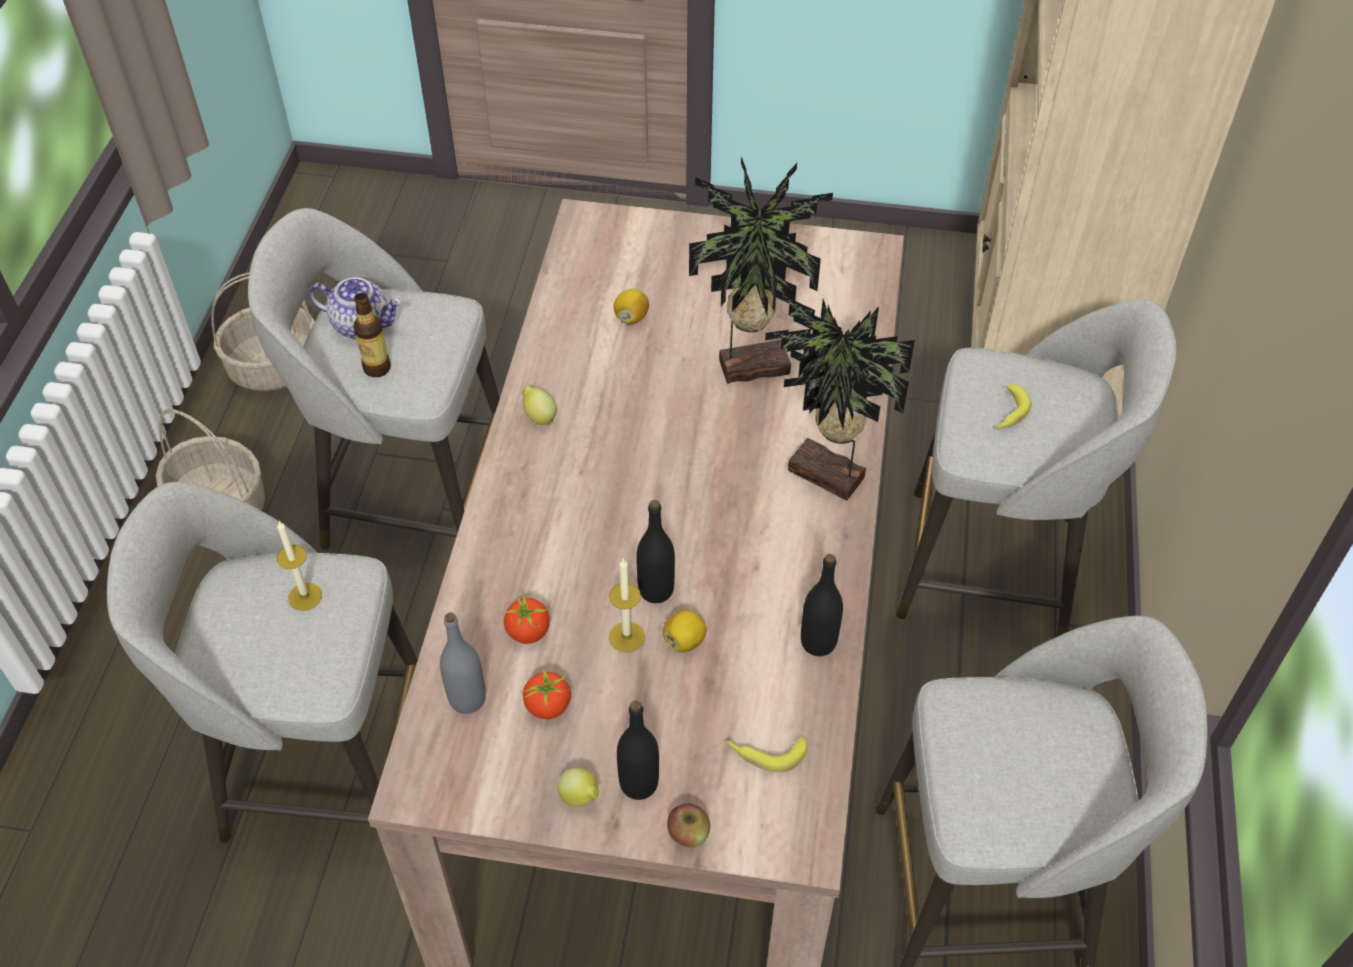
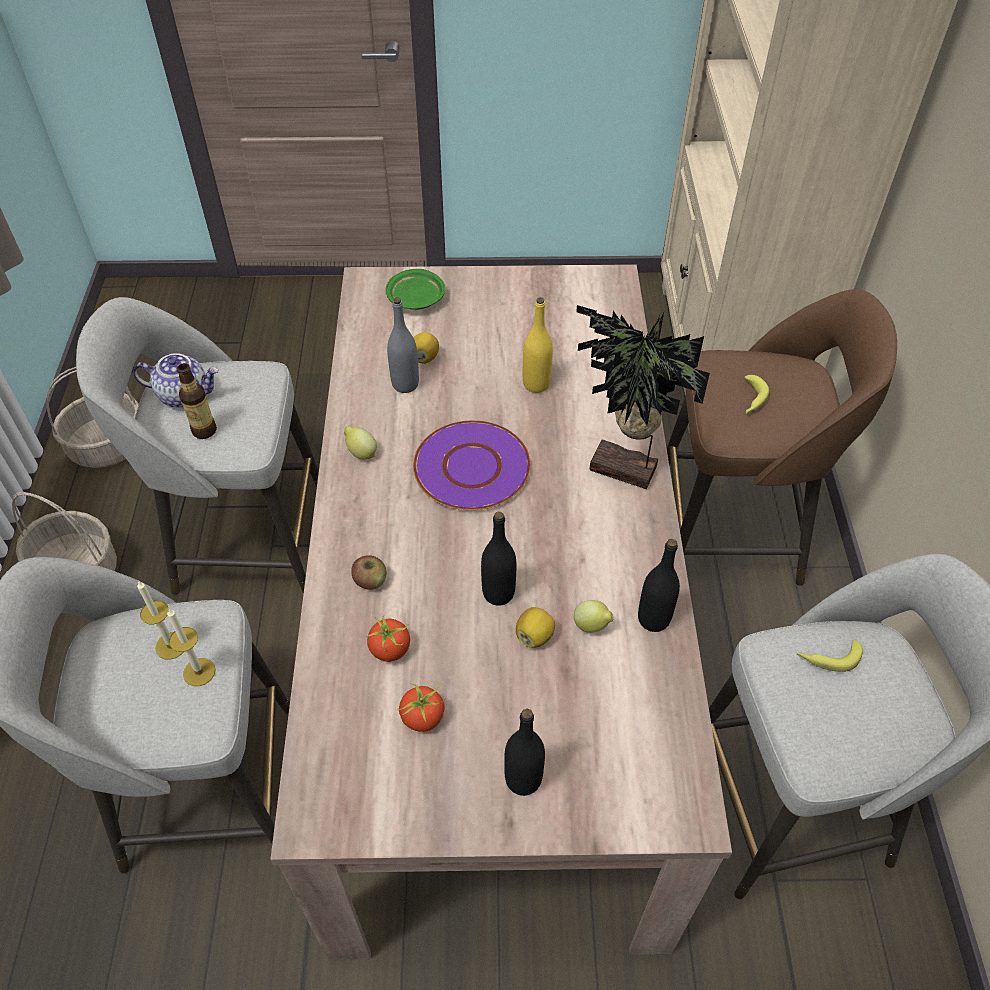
camera: 10 degrees left, 0 degrees up
grey bottle [440,612,486,714] -> grey bottle moved to [387,297,419,393]
lemon [557,768,599,807] -> lemon moved to [574,600,613,633]
candle [609,558,645,652] -> candle moved to [167,609,216,686]
apple [667,803,710,848] -> apple moved to [351,555,386,590]
potted plant [689,157,833,384] -> yellow bottle [523,297,553,393]
banana [725,736,808,772] -> banana moved to [797,639,863,672]
grey stool [896,299,1177,637] -> brown stool [667,289,897,586]
none -> green plate [385,269,445,310]
none -> purple plate [413,420,531,510]

